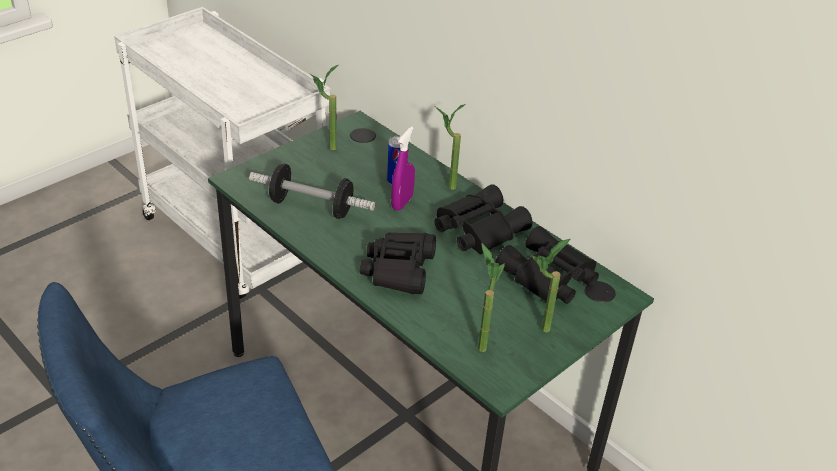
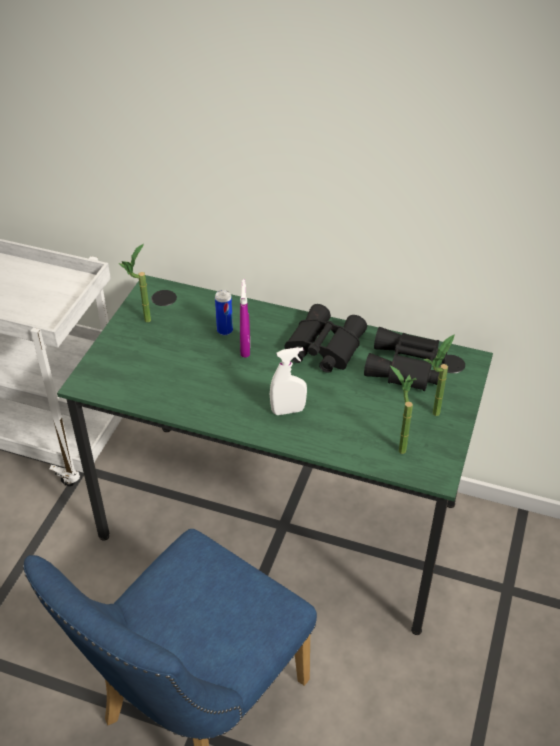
camera: 25 degrees left, 5 degrees up
dumbbell [249,163,375,219] -> none
black binoculars [360,232,436,294] -> white spray bottle [270,347,307,415]
potted plant [434,104,466,190] -> none

